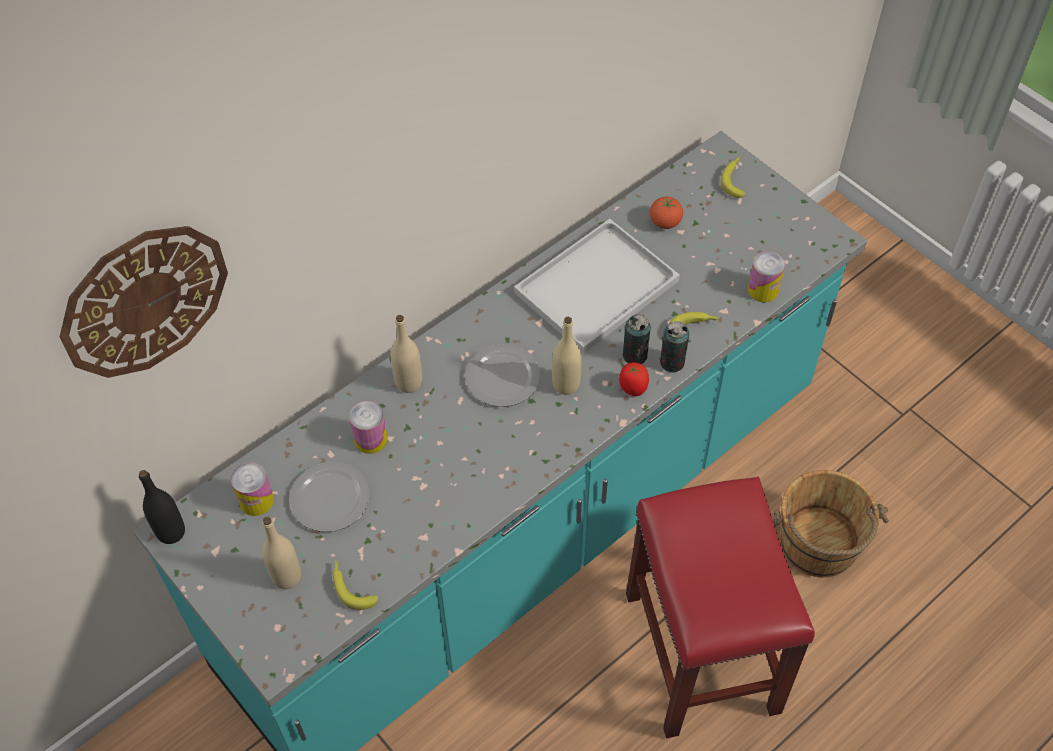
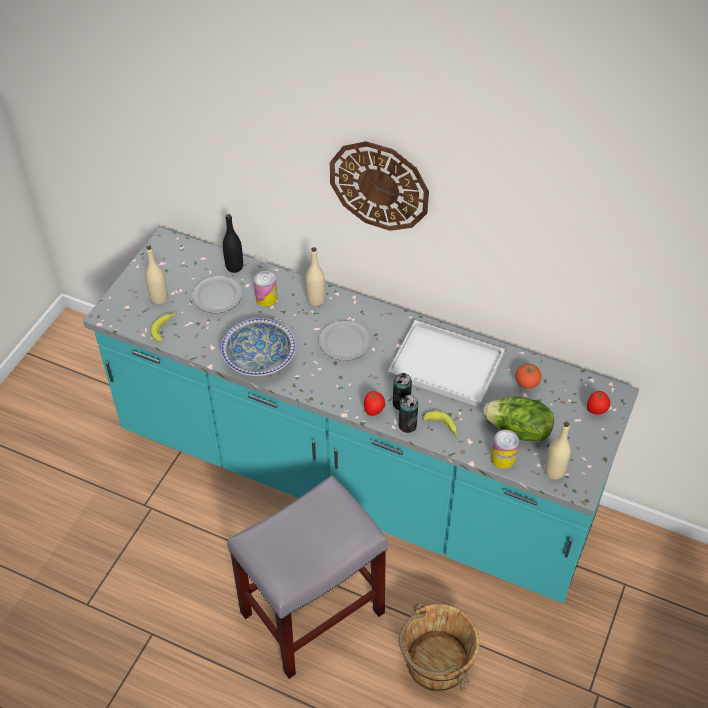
camera: 65 degrees right, 5 degrees down
wall clock [60,226,228,378] -> wall clock moved to [330,141,429,231]
black bottle [139,470,185,544] -> black bottle moved to [223,214,243,273]
can [231,462,274,516] -> none
beige bottle [552,317,582,395] -> beige bottle moved to [544,422,571,480]
red stool [626,477,815,739] -> grey stool [227,475,388,679]
banana [721,156,746,198] -> tomato [587,390,610,414]
none -> bowl [221,318,296,376]
none -> lettuce [483,397,554,442]

